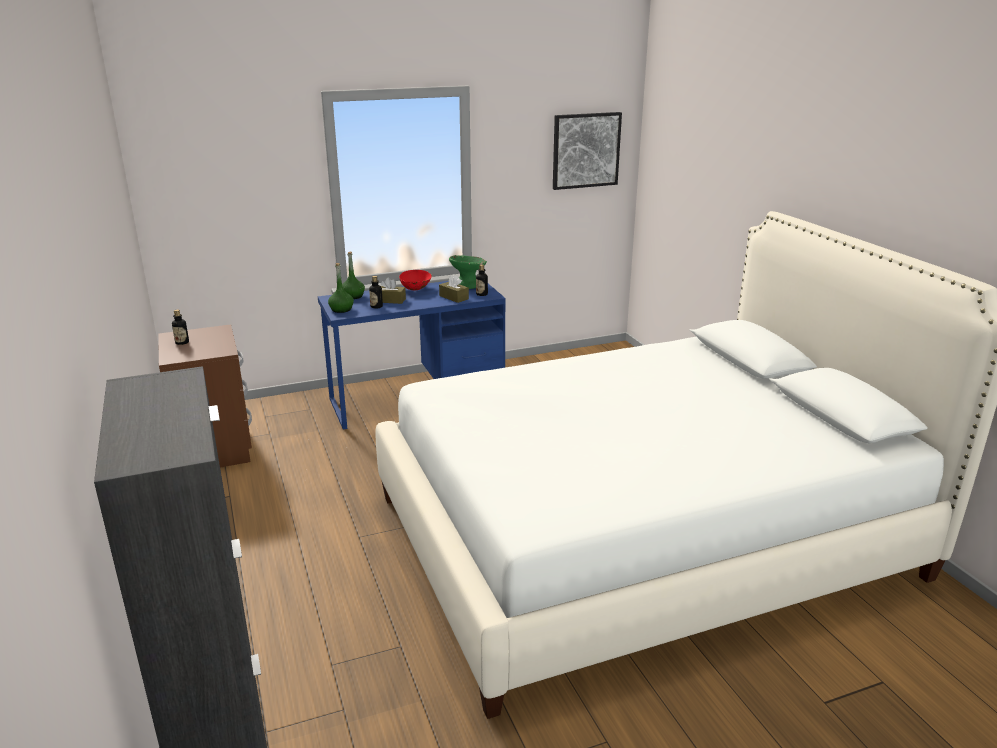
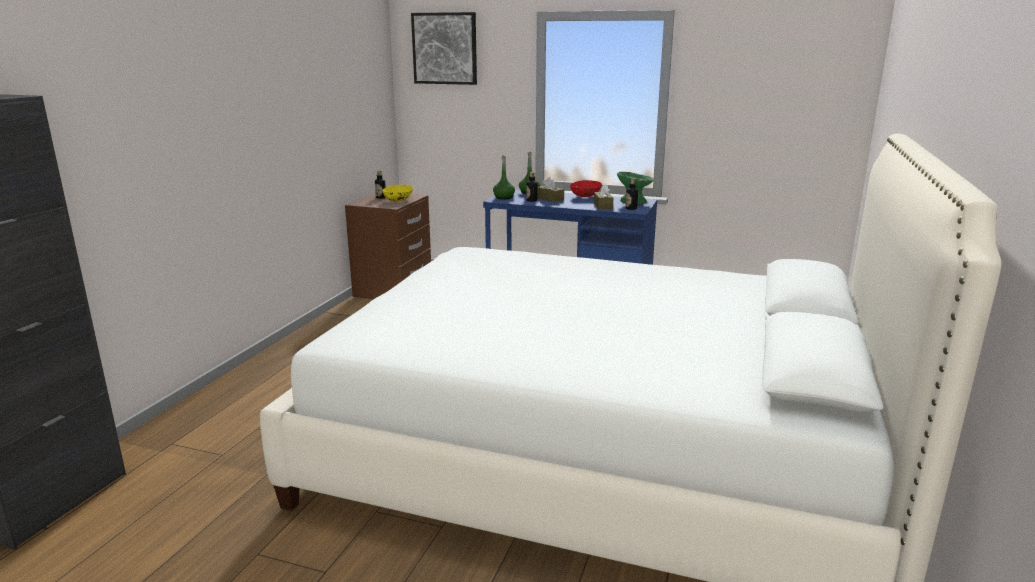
camera: 40 degrees right, 5 degrees down
picture [553,112,622,190] -> picture moved to [411,12,477,85]
none -> yellow bowl [382,185,413,202]

